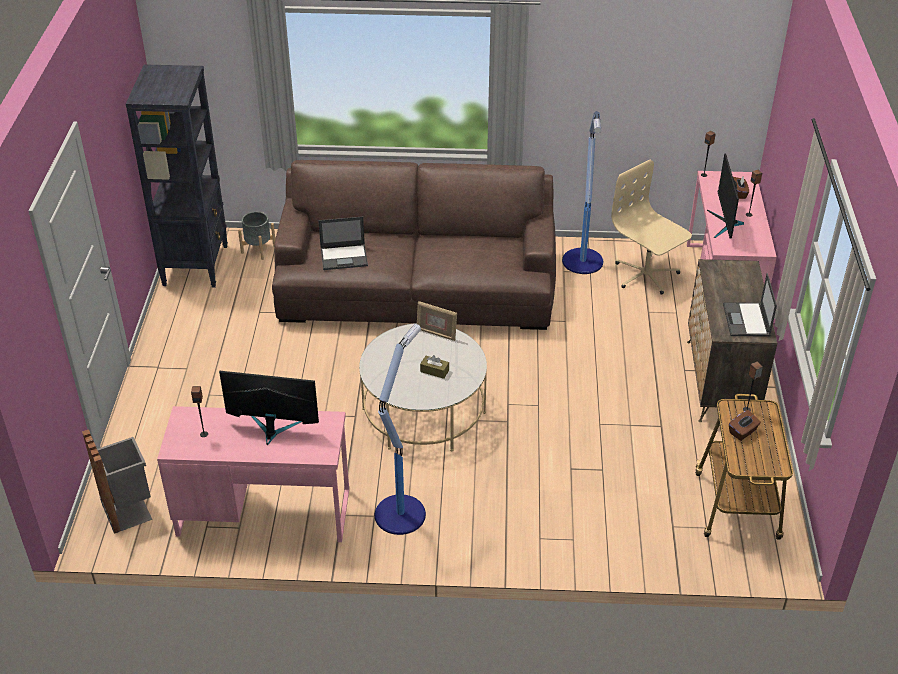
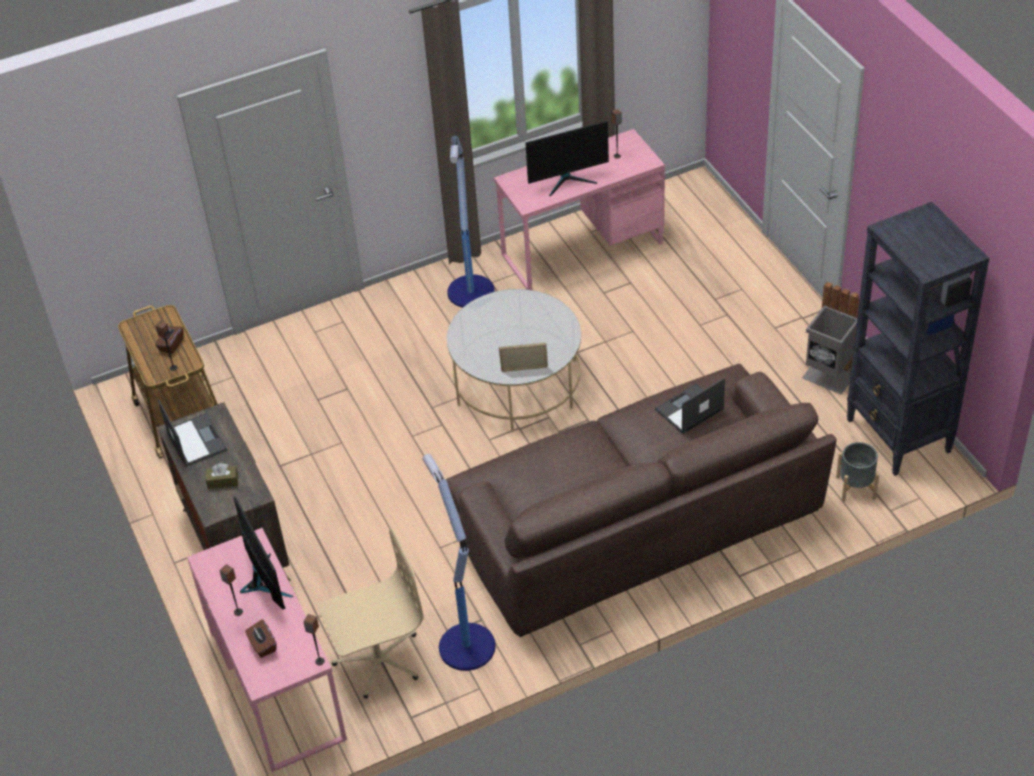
camera: 155 degrees right, 5 degrees up
grey trash can [82,429,152,534] -> grey trash can moved to [802,282,860,395]
brown tissue box [420,355,449,379] -> brown tissue box moved to [206,463,238,489]
beige office chair [611,159,692,295] -> beige office chair turned 45 degrees counterclockwise [319,529,423,699]

